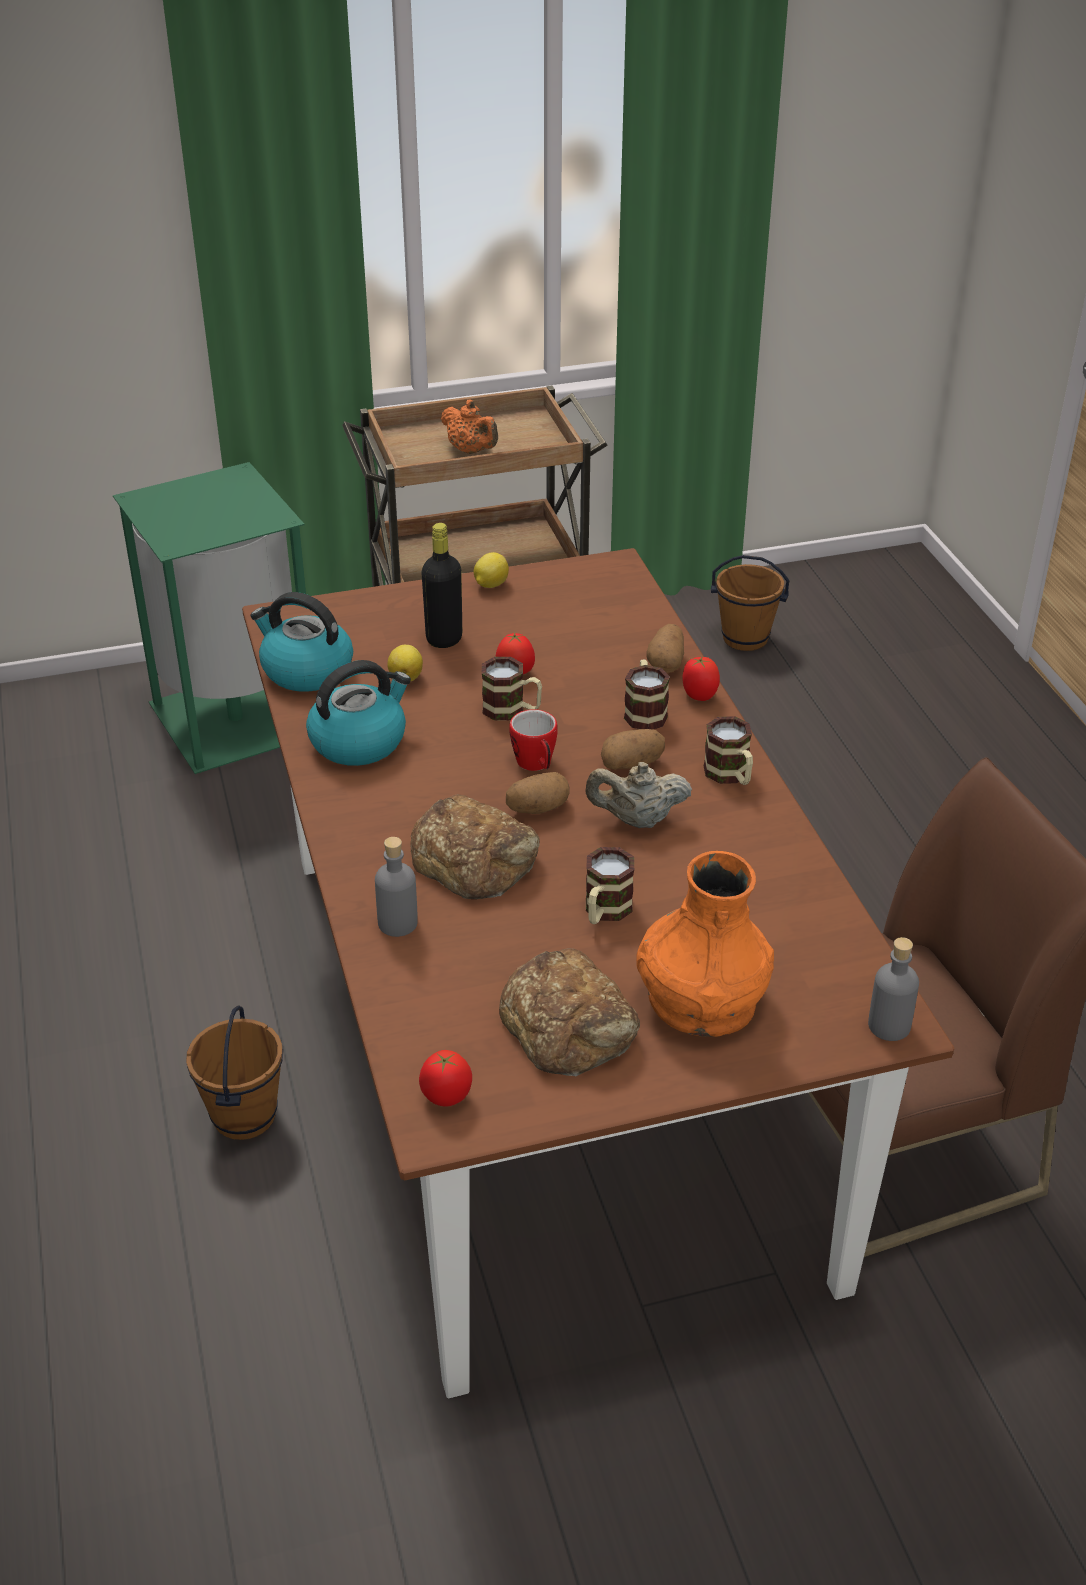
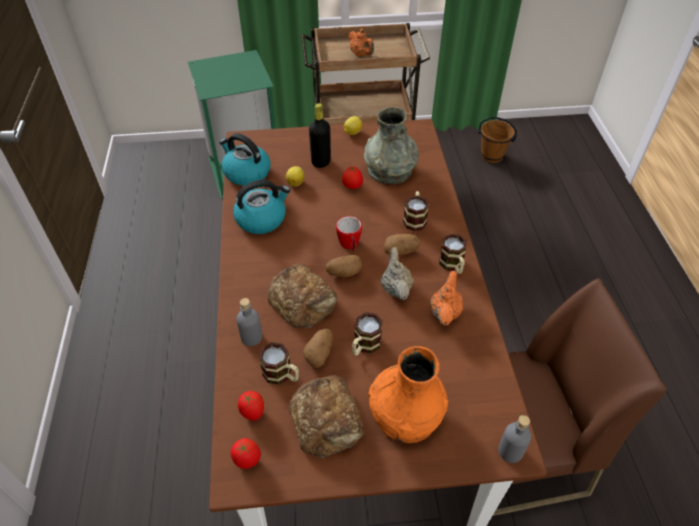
camera: 10 degrees right, 10 degrees up
brown bucket [186,1005,283,1140] -> none
mug [482,657,542,721] -> mug moved to [259,342,299,385]
beige teapot [585,762,692,828] -> beige teapot turned 75 degrees clockwise [381,247,414,300]
potato [647,624,684,673] -> potato moved to [303,329,333,368]
tomato [682,657,720,701] -> tomato moved to [238,391,264,421]
none -> grey vase [364,107,419,184]
none -> orange teapot [430,271,463,325]

